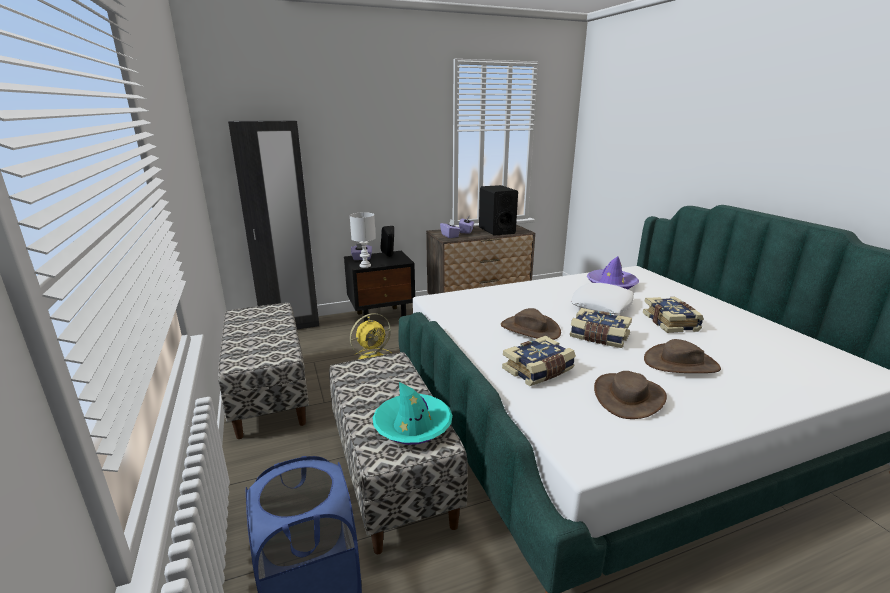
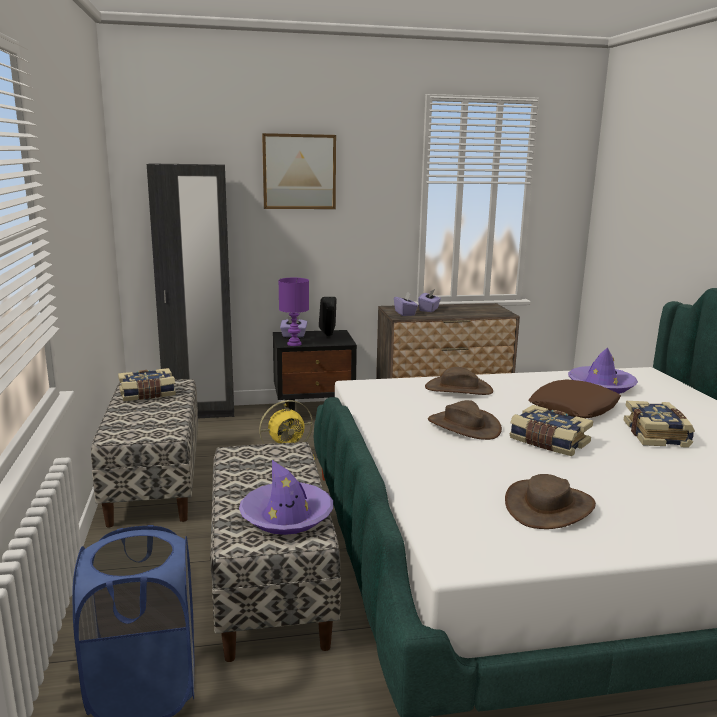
camera: 10 degrees right, 5 degrees down
white table lamp [350,212,376,268] -> purple table lamp [278,278,309,346]
turquoise hat [373,382,453,445] -> purple hat [239,460,333,535]
black speaker [479,185,518,236] -> none
book [502,336,576,386] -> book moved to [118,368,176,401]
white pillow [571,283,634,314] -> brown pillow [529,379,621,418]
brown hat [644,339,721,373] -> brown hat moved to [425,367,493,395]
none -> picture [262,133,336,209]

